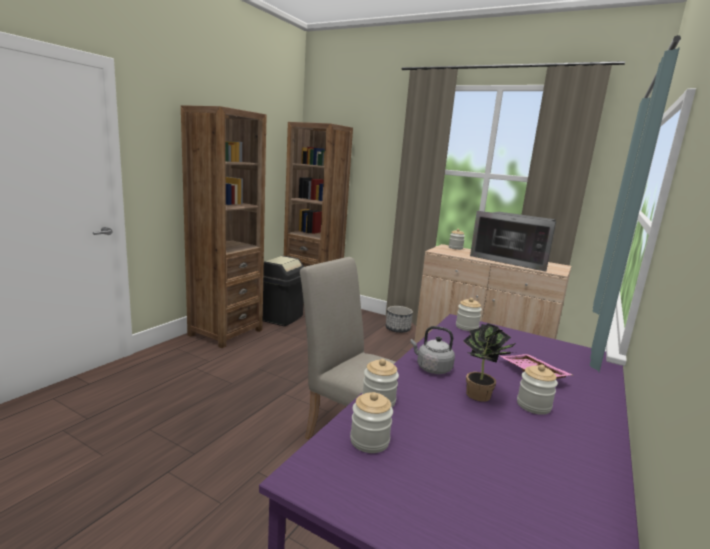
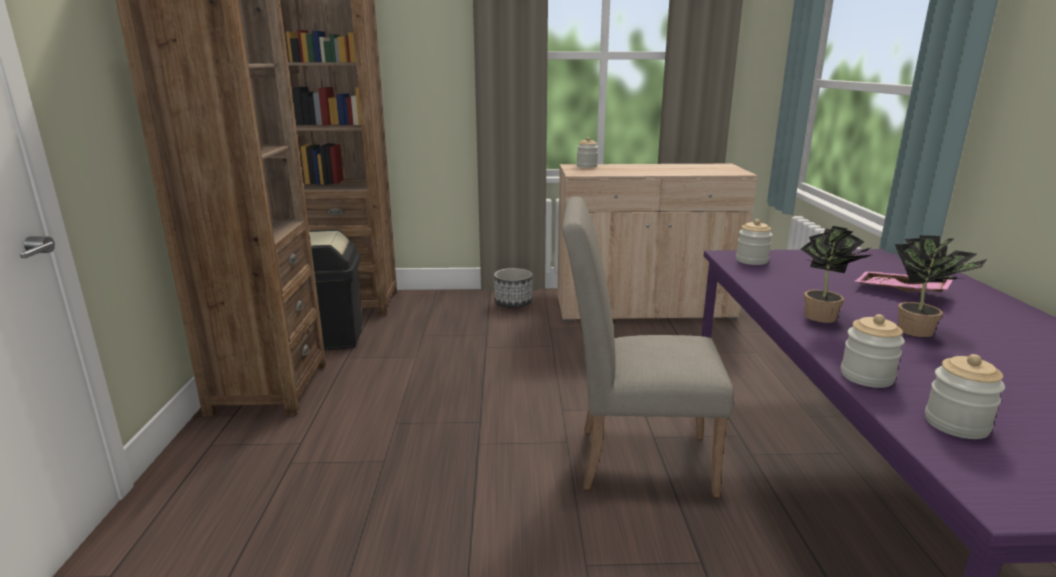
camera: 30 degrees left, 5 degrees up
grey kettle [410,326,455,374] -> potted plant [801,226,872,323]
microwave [470,211,556,272] -> none
jar [517,365,558,415] -> none

